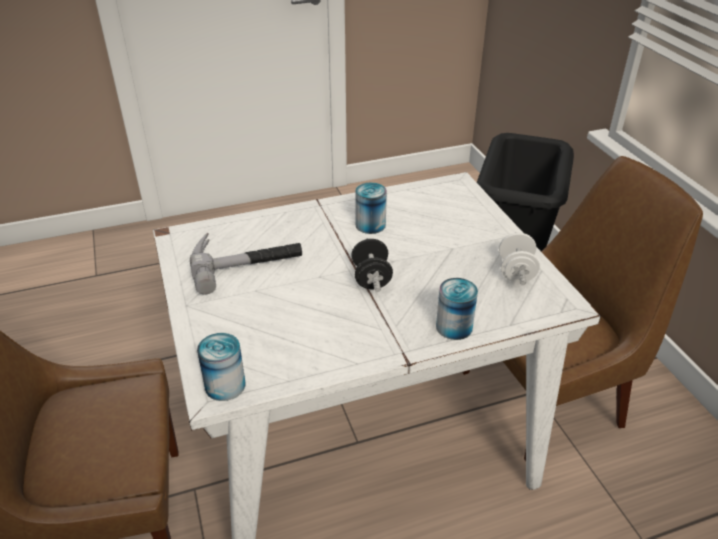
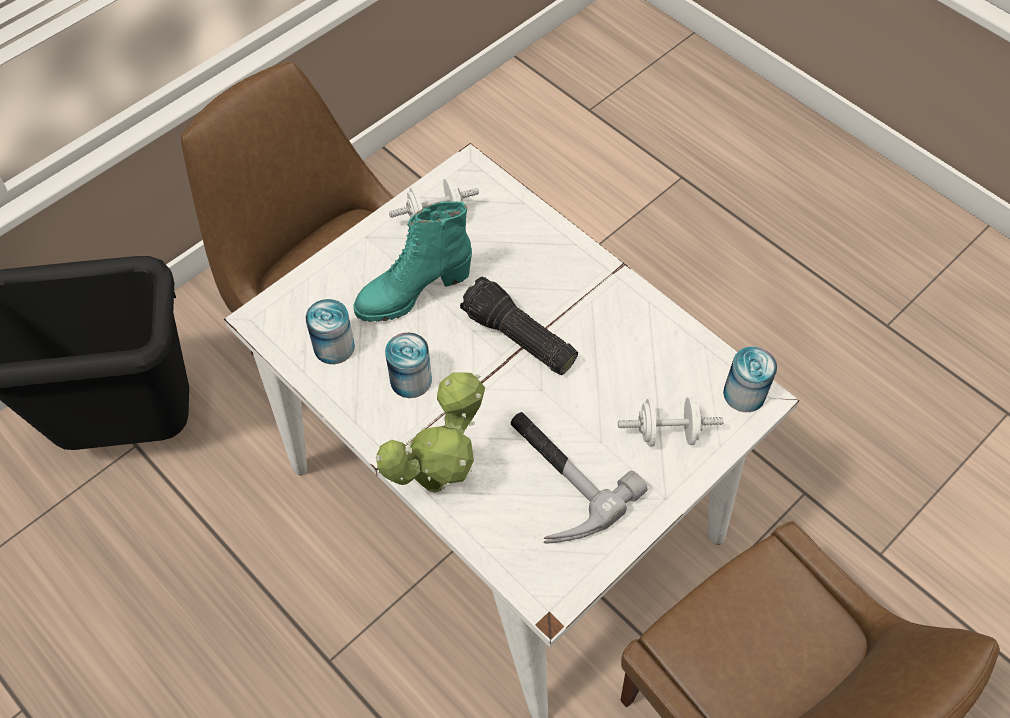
camera: 115 degrees left, 20 degrees up
black dumbbell [351,238,393,292] -> flashlight [460,277,578,375]
can [436,278,478,340] -> can moved to [305,299,355,364]
none -> turquoise boot [353,201,472,322]
none -> potted plant [376,372,485,493]
none -> white dumbbell [618,397,723,447]

